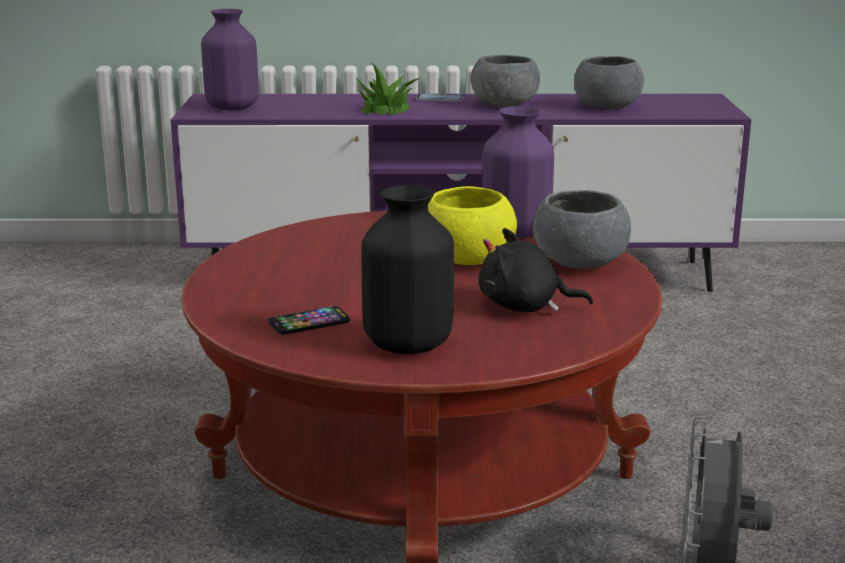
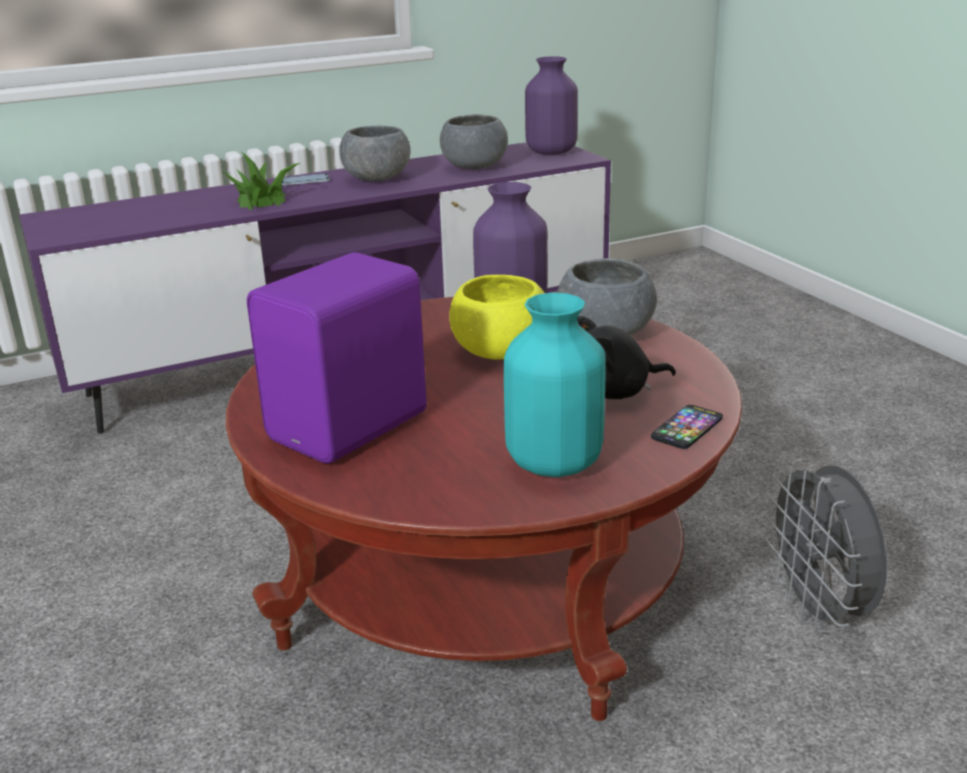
camera: 25 degrees left, 5 degrees up
purple vase [201,9,259,110] -> purple vase moved to [525,56,578,155]
phone [269,306,350,335] -> phone moved to [651,405,723,449]
black vase [361,185,454,354] -> turquoise vase [504,293,606,477]
none -> purple speaker [247,253,427,464]

